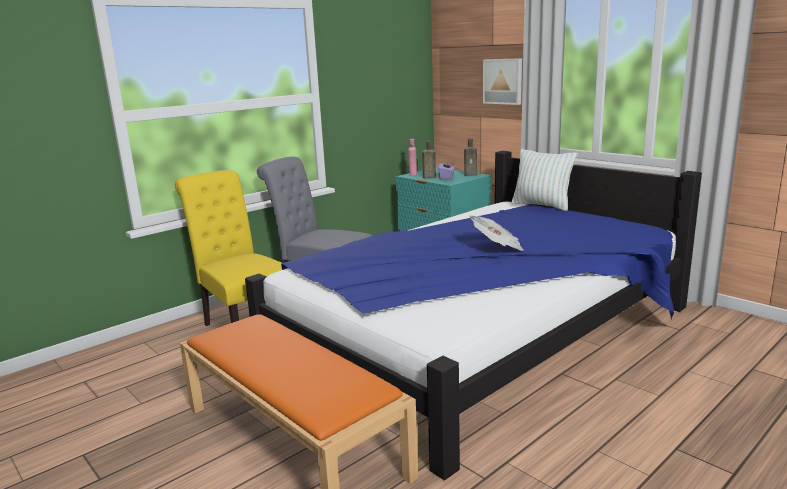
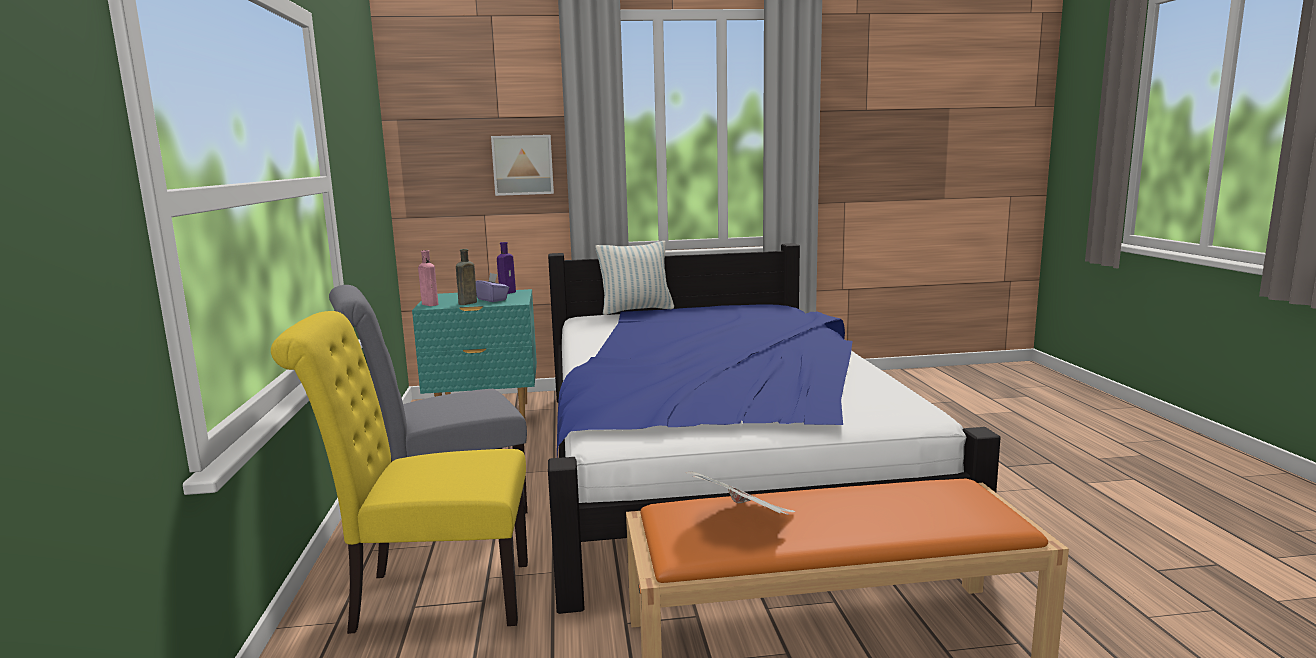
camera: 55 degrees left, 5 degrees down
brown bottle [464,138,477,176] -> purple bottle [497,242,516,294]
newspaper [469,215,524,251] -> newspaper moved to [686,472,795,515]

